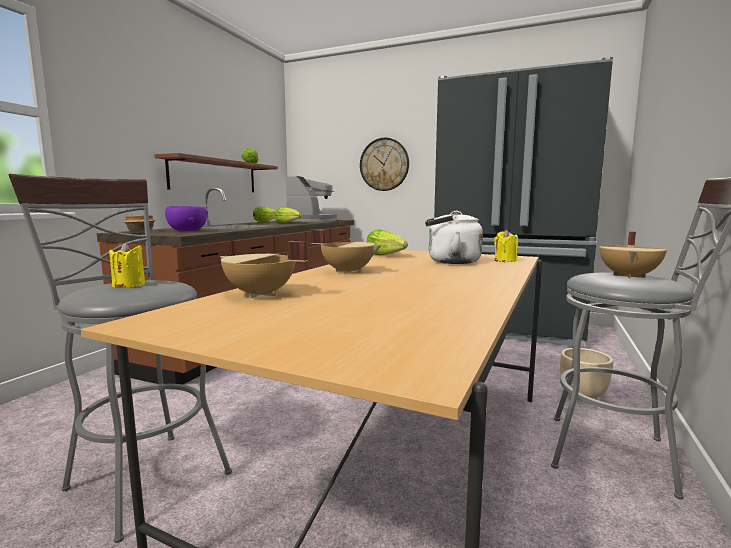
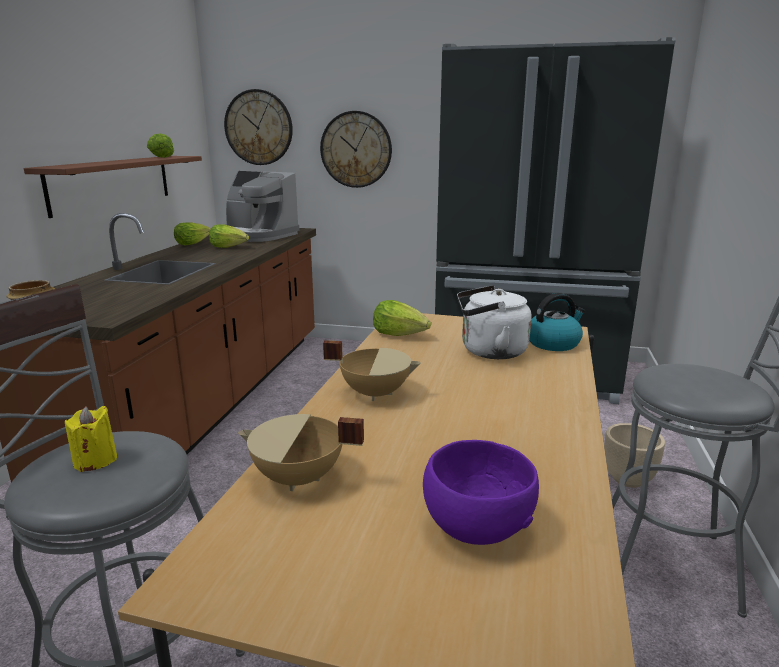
camera: 10 degrees left, 10 degrees up
purple bowl [165,206,208,231] -> purple bowl moved to [423,440,539,545]
coffee machine [286,176,337,222] -> coffee machine turned 120 degrees clockwise [226,171,300,242]
yellow candle [494,230,518,262] -> kettle [530,293,585,351]
beige cooking pot [599,231,667,279] -> none
none -> wall clock [224,89,293,165]

